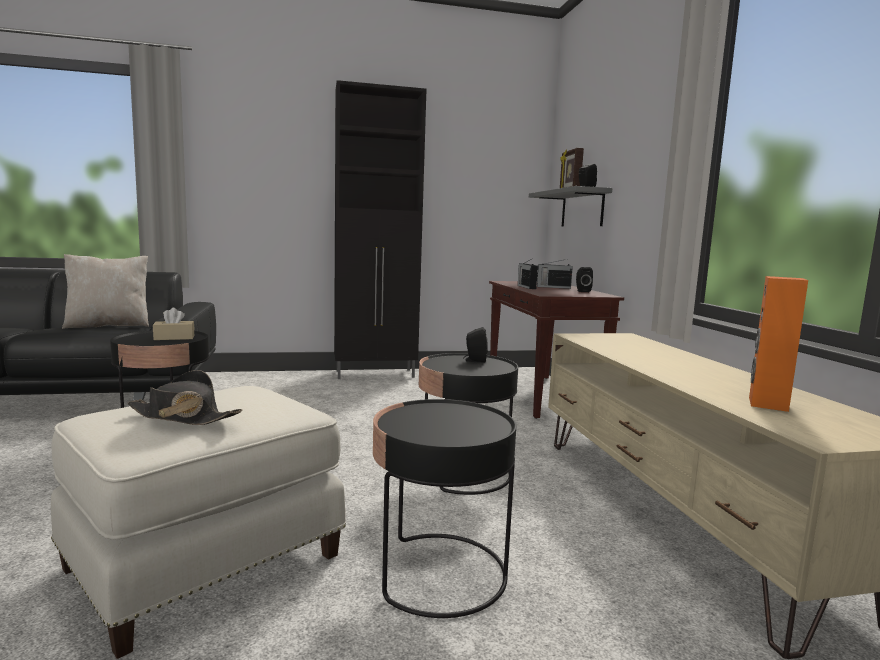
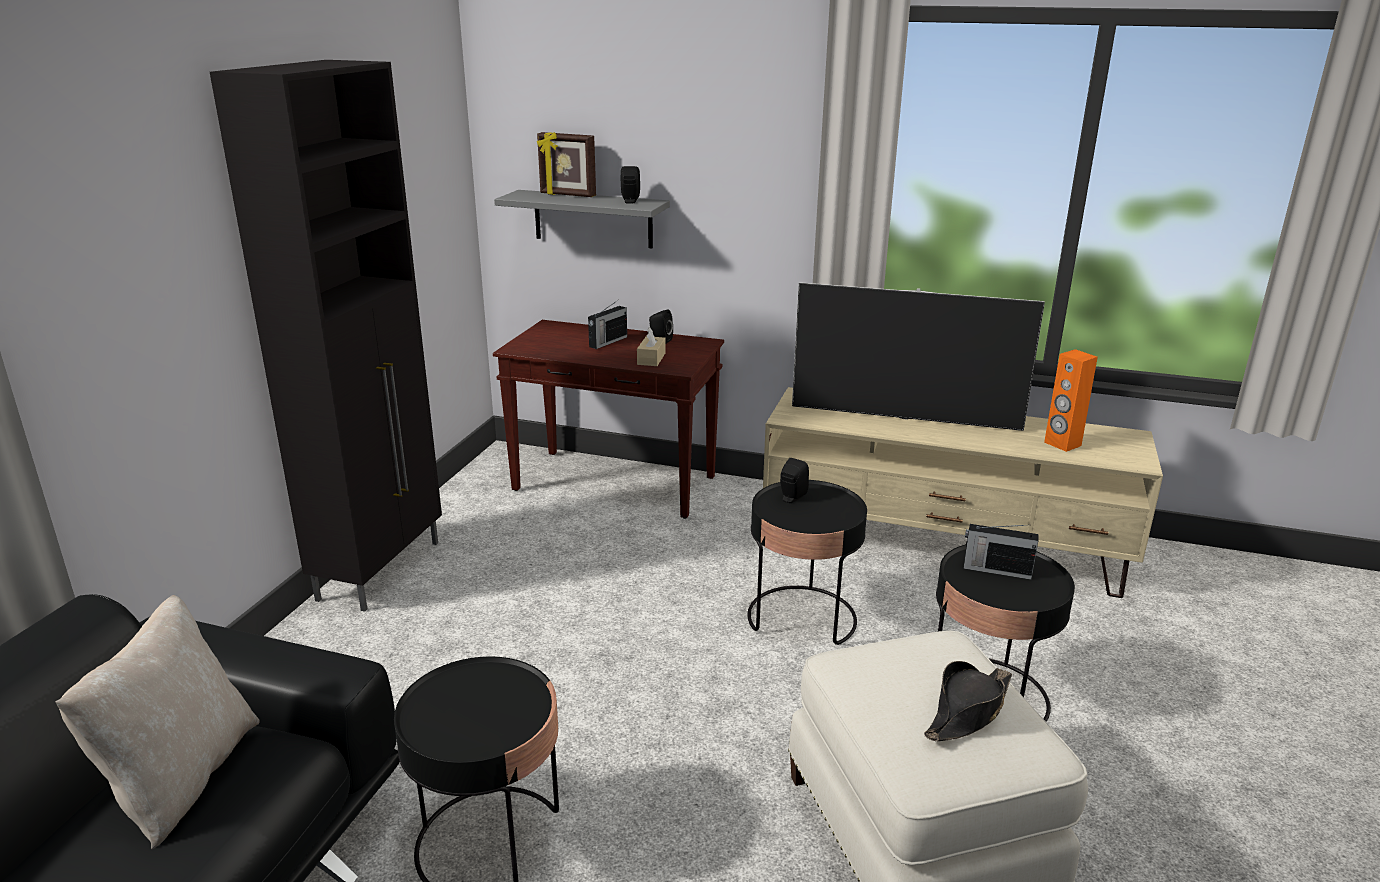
camera: 60 degrees left, 15 degrees up
beige tissue box [153,308,195,340] -> beige tissue box moved to [637,327,666,366]
radio [518,259,538,289] -> radio moved to [963,524,1038,580]
none -> television [792,282,1045,431]

